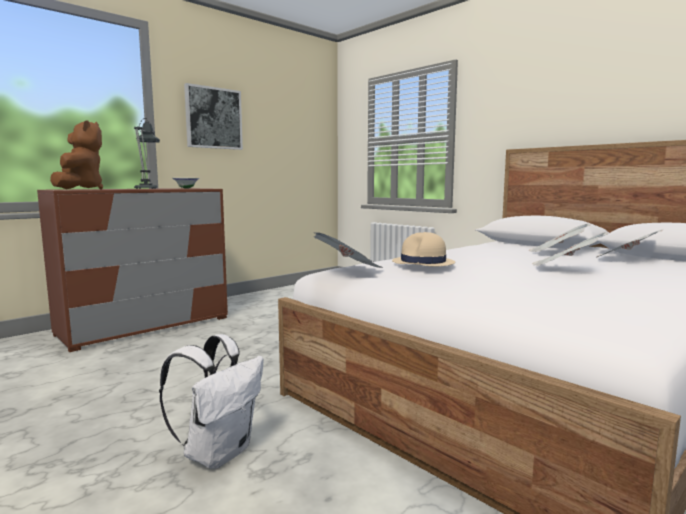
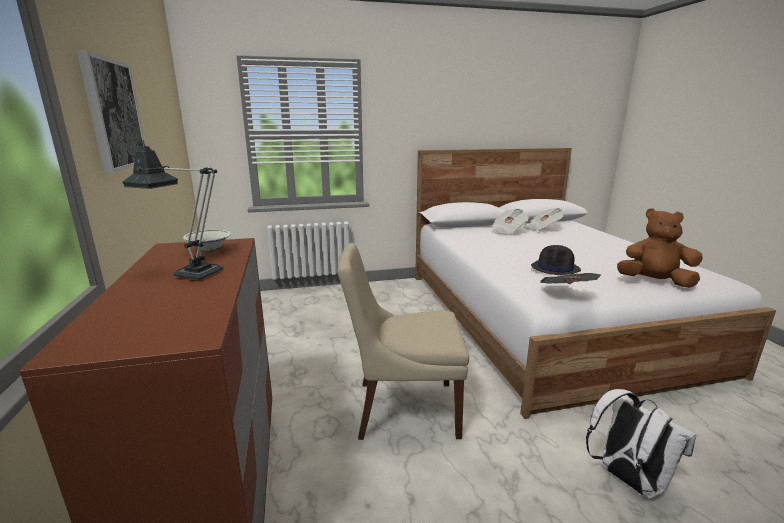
camera: 60 degrees left, 10 degrees up
brown plush toy [50,121,103,189] -> brown plush toy moved to [617,208,703,288]
beige hat [392,232,455,267] -> black hat [531,245,581,275]
newspaper [532,232,608,266] -> none
none -> beige chair [338,243,469,440]

